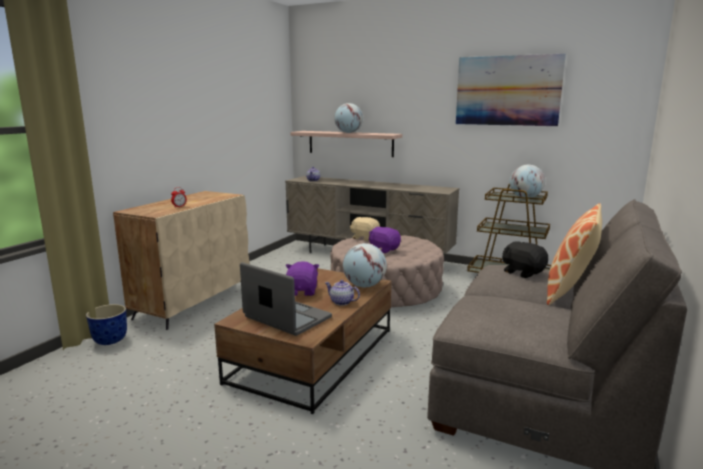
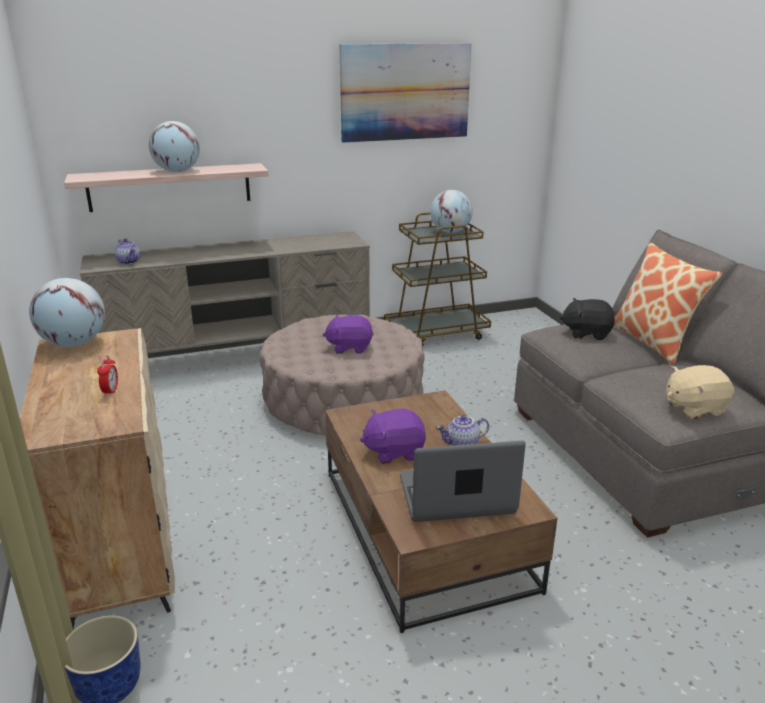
camera: 45 degrees left, 10 degrees up
purple plush toy [286,261,320,296] -> purple plush toy turned 60 degrees counterclockwise [360,409,426,464]
globe [343,243,387,287] -> globe moved to [29,278,105,347]
beige plush toy [350,217,380,241] -> beige plush toy moved to [666,365,734,419]

